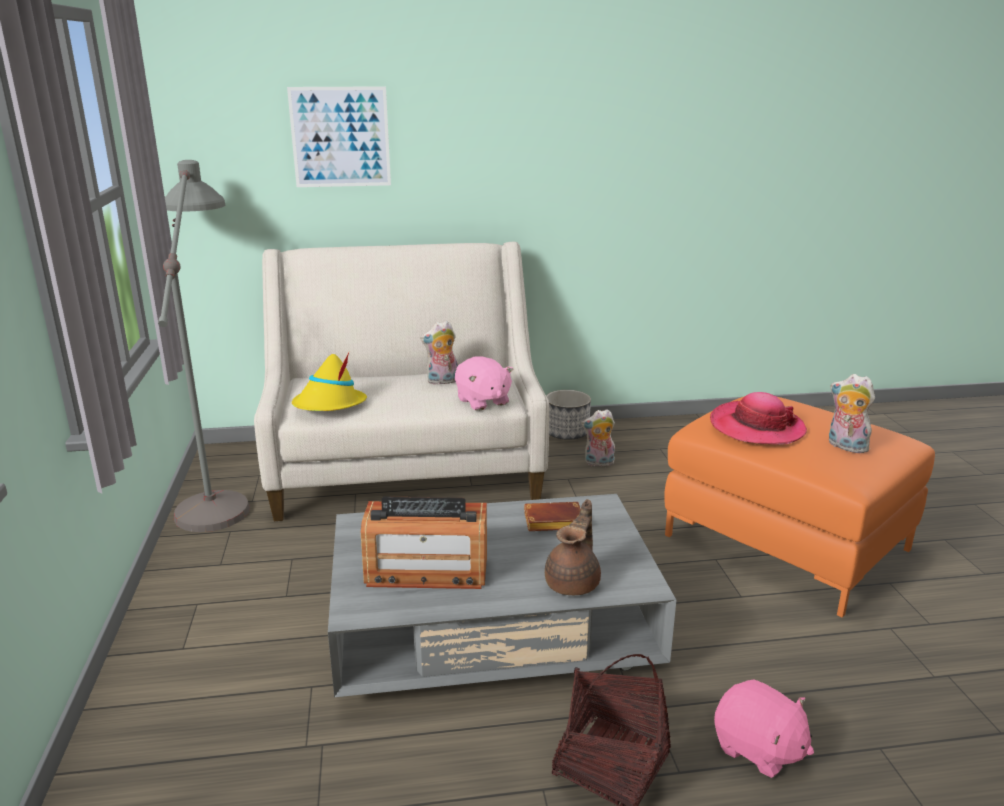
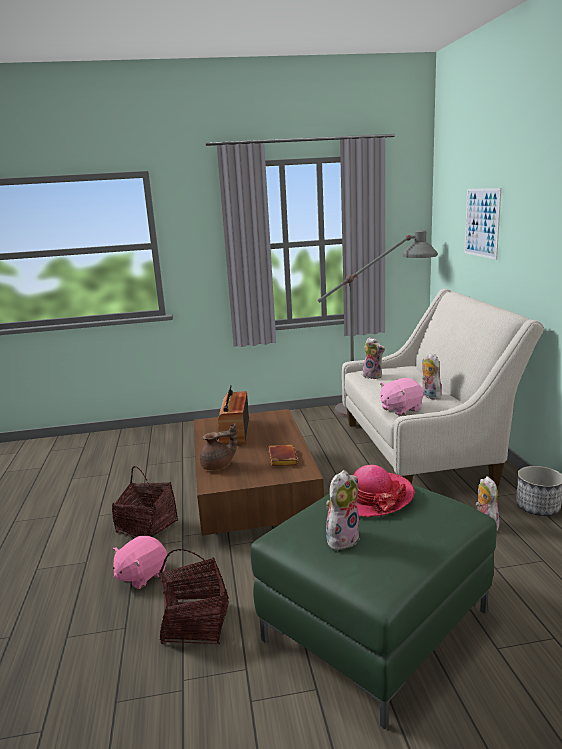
camera: 90 degrees right, 5 degrees down
yellow hat [292,352,367,411] -> plush toy [363,337,385,379]
grey coffee table [328,494,676,697] -> brown coffee table [193,409,324,536]
brown teapot [545,499,601,595] -> brown teapot turned 45 degrees counterclockwise [200,423,237,470]
orange ottoman [664,396,935,618] -> green ottoman [250,484,497,729]
none -> basket [159,549,229,644]

